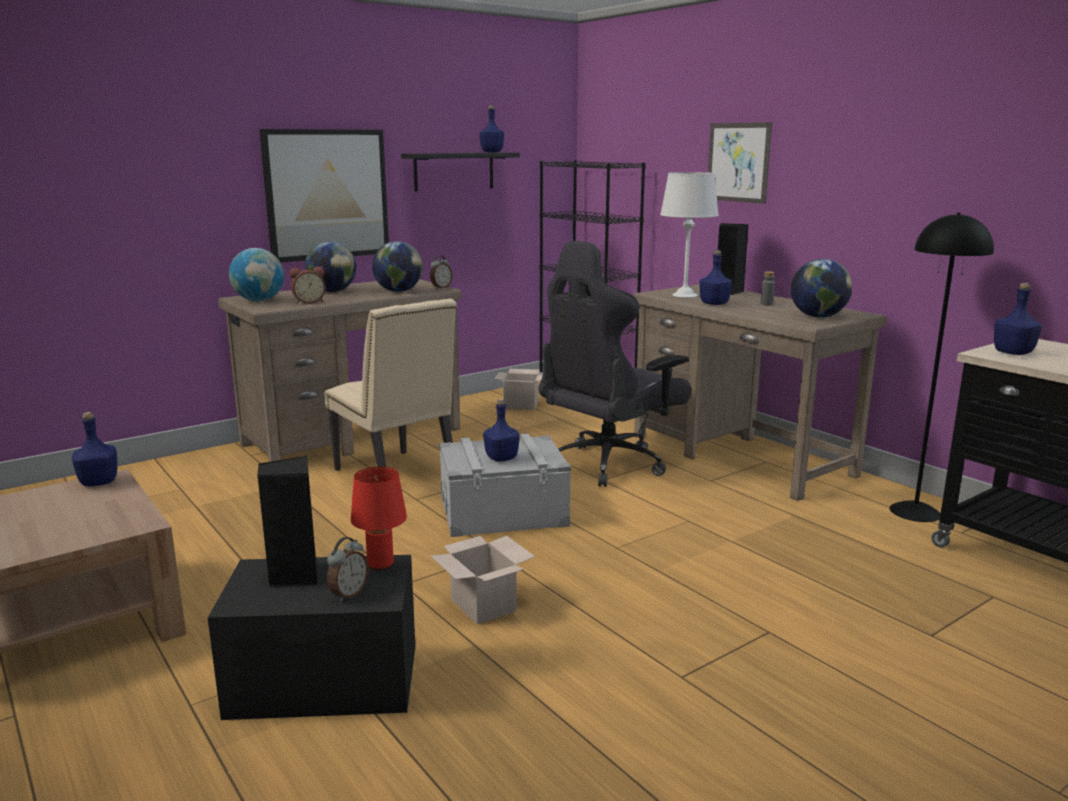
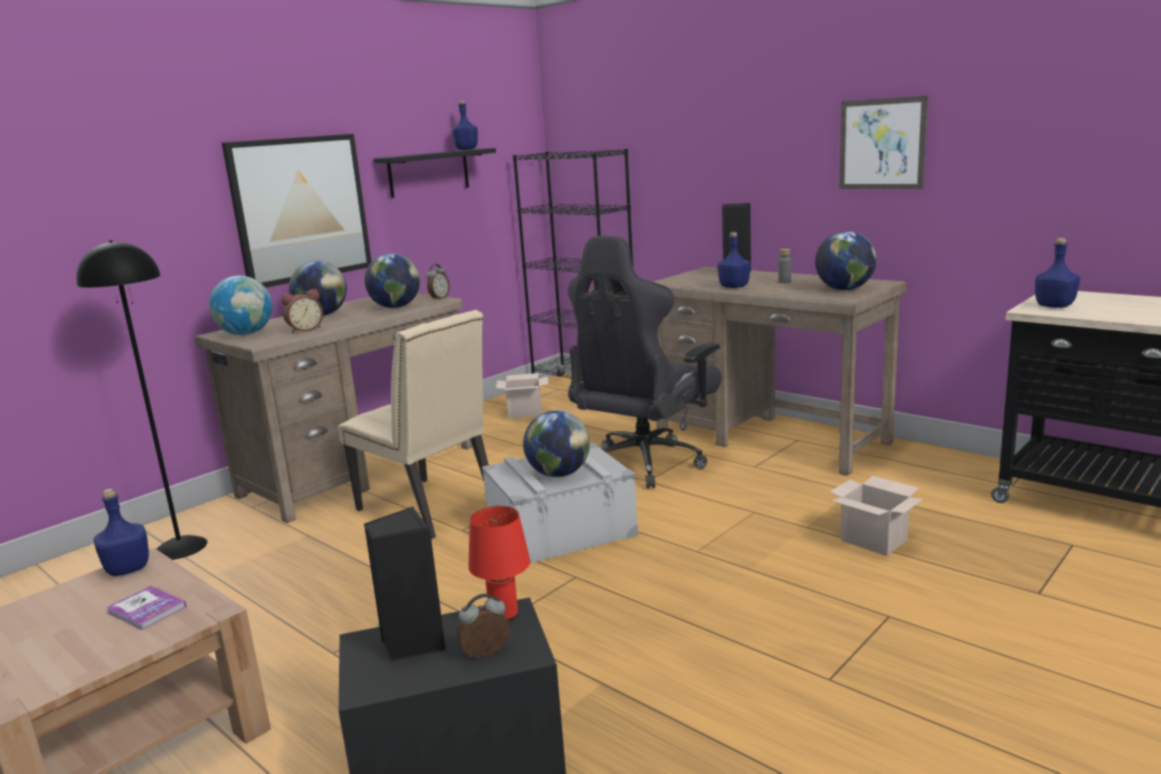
camera: 10 degrees left, 0 degrees up
alarm clock [327,537,369,602] -> alarm clock turned 135 degrees counterclockwise [457,594,511,658]
cardboard box [431,536,535,624] -> cardboard box moved to [830,476,923,556]
blue bottle [483,399,520,462] -> globe [523,410,590,477]
white table lamp [660,172,719,298] -> none
picture [708,122,772,204] -> picture moved to [839,95,928,189]
black floor lamp [889,212,994,522] -> black floor lamp moved to [76,240,207,560]
none -> book [106,586,187,630]

